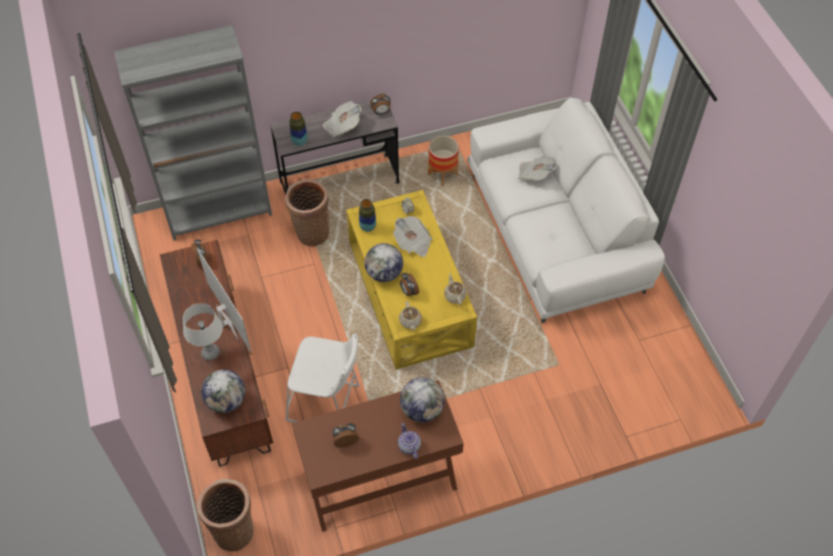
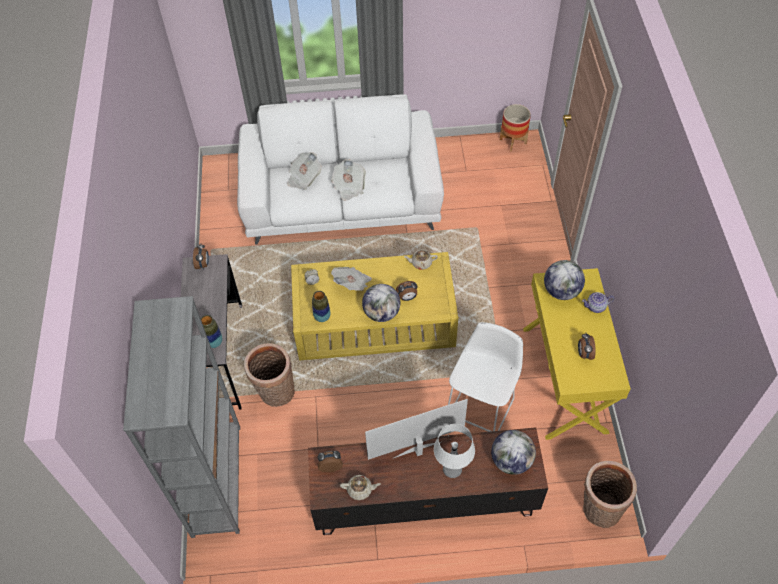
camera: 75 degrees left, 0 degrees up
brown console table [292,380,464,532] -> yellow console table [523,268,631,440]
newspaper [323,101,362,138] -> newspaper moved to [331,159,366,201]
beige teapot [399,301,422,330] -> beige teapot moved to [340,475,381,500]
planter [428,136,459,186] -> planter moved to [500,104,531,152]

